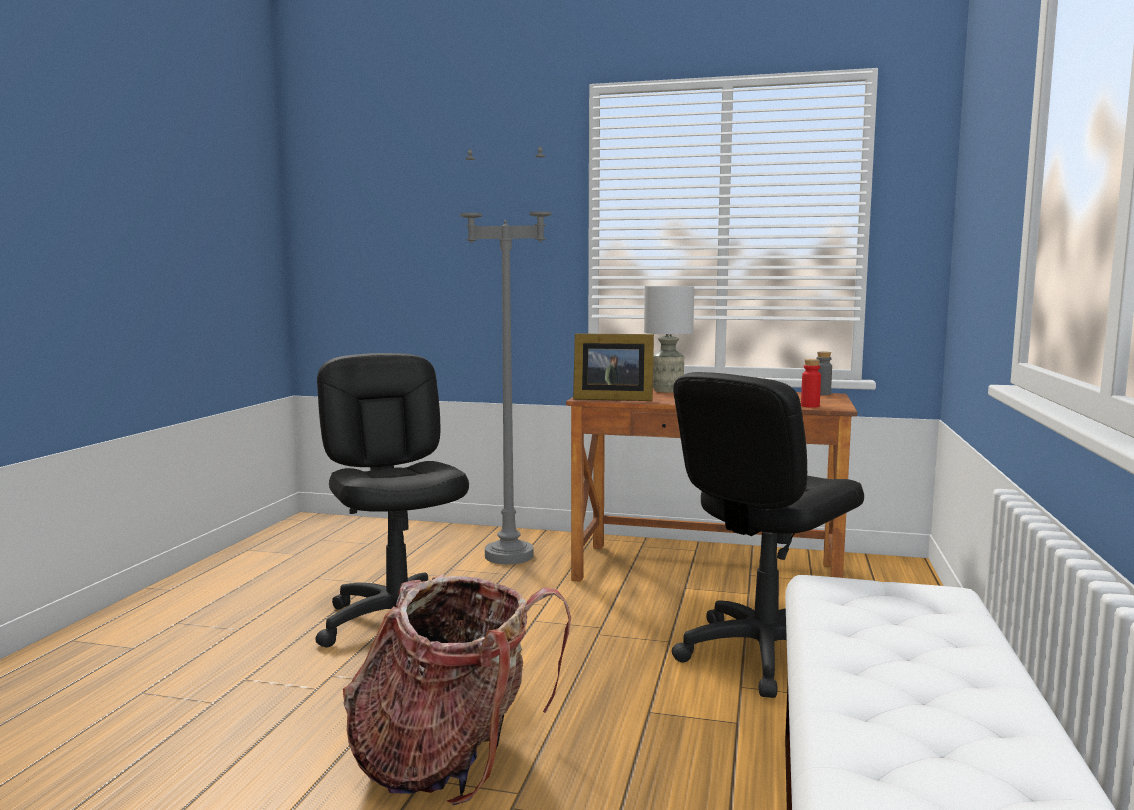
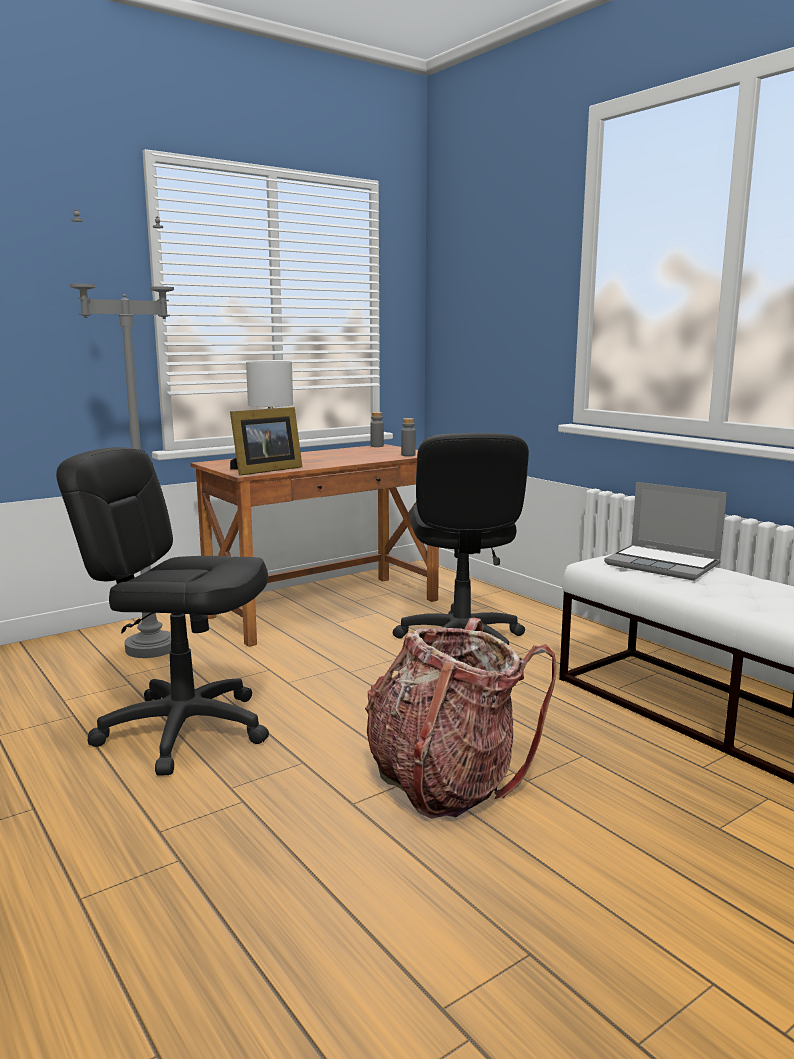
camera: 50 degrees left, 5 degrees up
red bottle [801,359,821,408] -> grey bottle [401,418,416,456]
none -> laptop [604,482,727,581]

